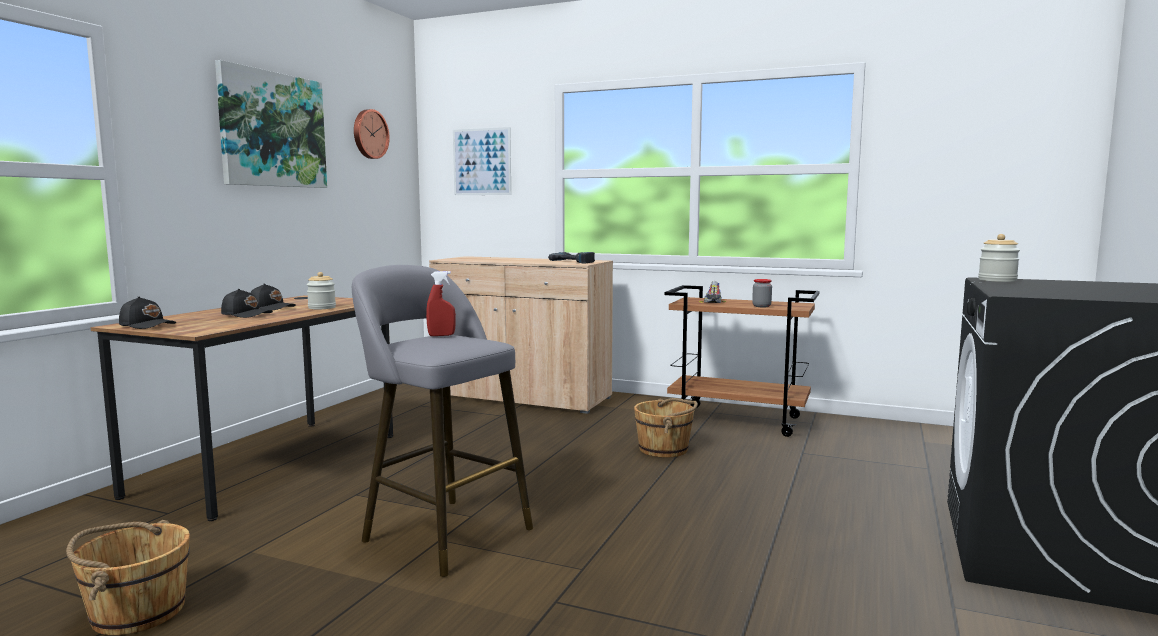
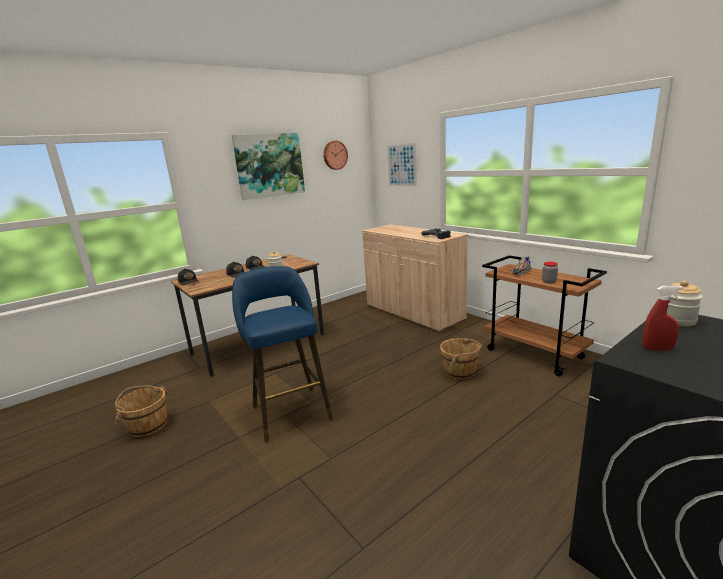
camera: 30 degrees right, 10 degrees up
grey stool [352,265,533,577] -> blue stool [232,266,333,442]
red spray bottle [426,271,456,336] -> red spray bottle moved to [642,286,683,351]

